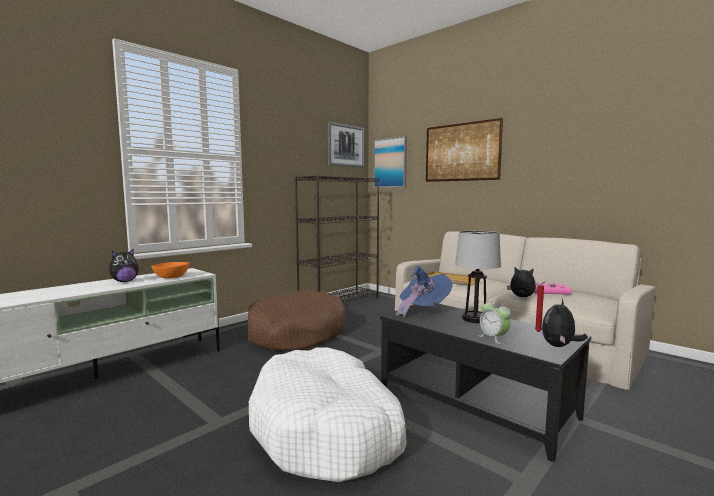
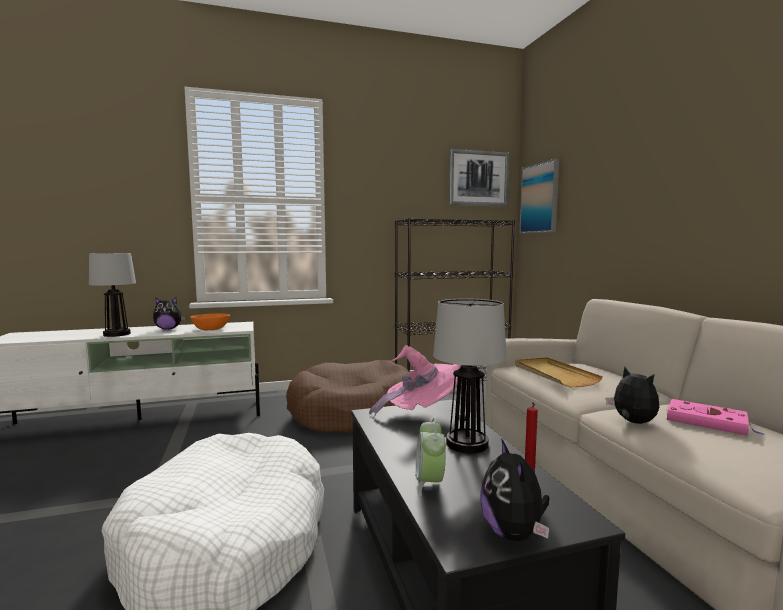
camera: 30 degrees right, 0 degrees up
blue hat [396,265,452,318] -> pink hat [369,345,462,419]
picture [426,118,503,182] -> none
plush toy [542,299,587,347] -> plush toy turned 75 degrees counterclockwise [480,438,550,541]
none -> table lamp [89,253,136,337]

